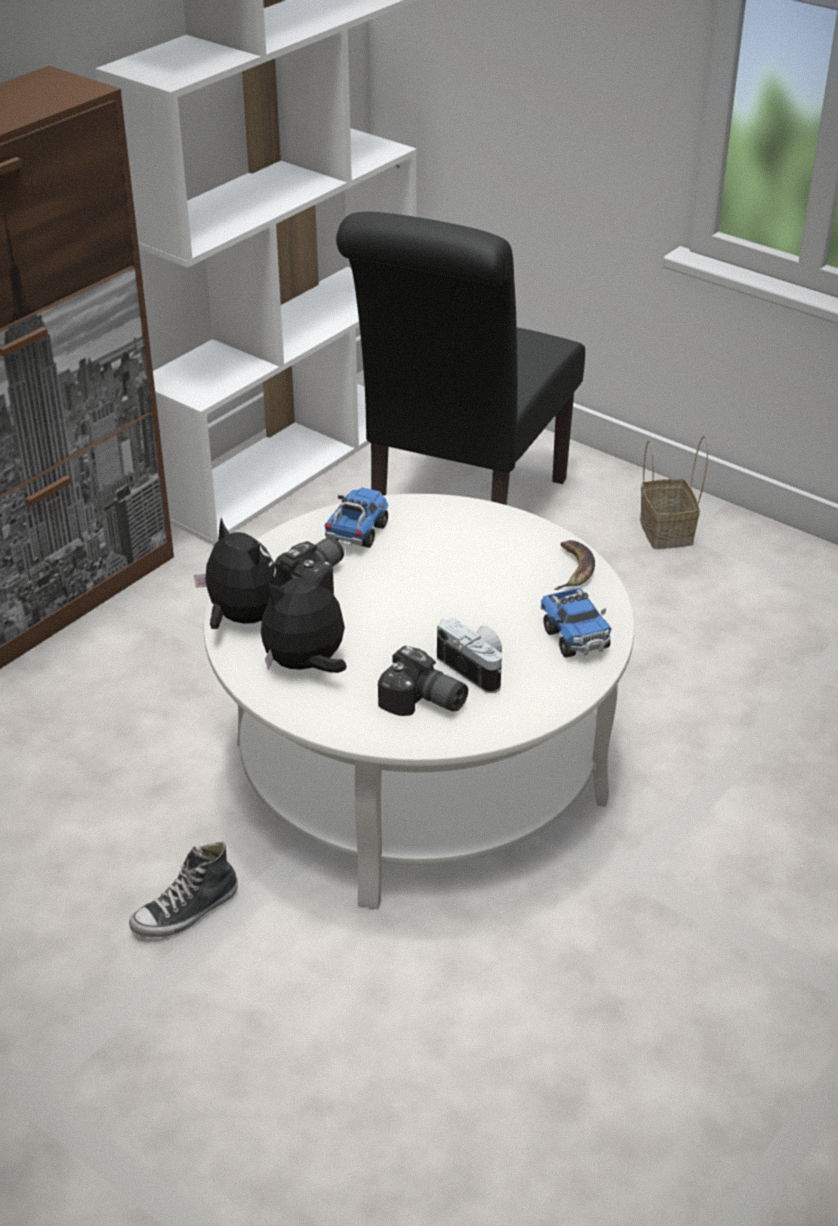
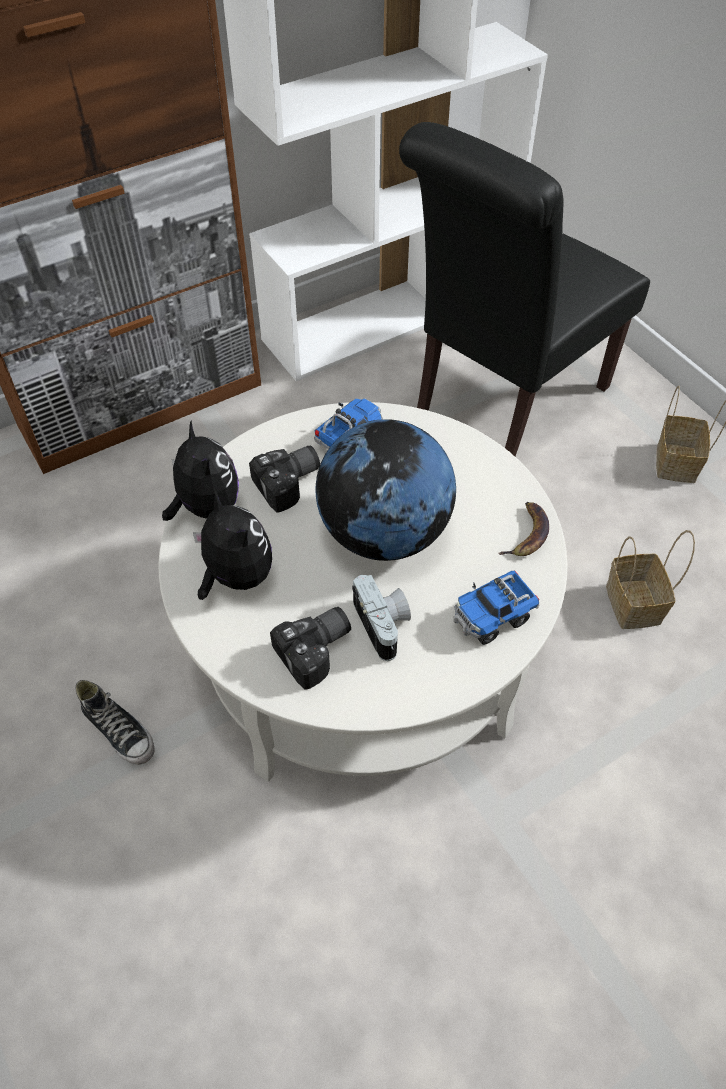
camera: 20 degrees right, 15 degrees up
shoe [129,842,238,937] -> shoe turned 120 degrees counterclockwise [76,680,155,765]
plush toy [261,567,347,673] -> plush toy turned 60 degrees clockwise [193,491,272,600]
camera [378,646,468,716] -> camera turned 90 degrees counterclockwise [270,607,351,690]
toy truck [541,588,612,658] -> toy truck turned 60 degrees clockwise [453,571,539,645]
none -> globe [316,419,456,561]
none -> basket [606,530,695,629]

